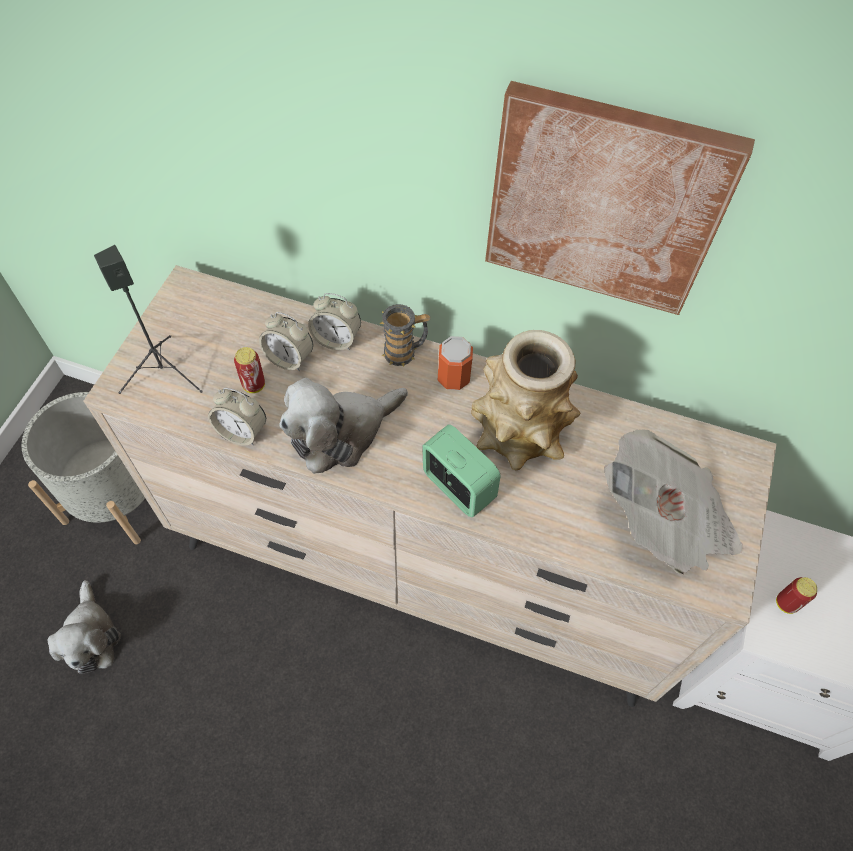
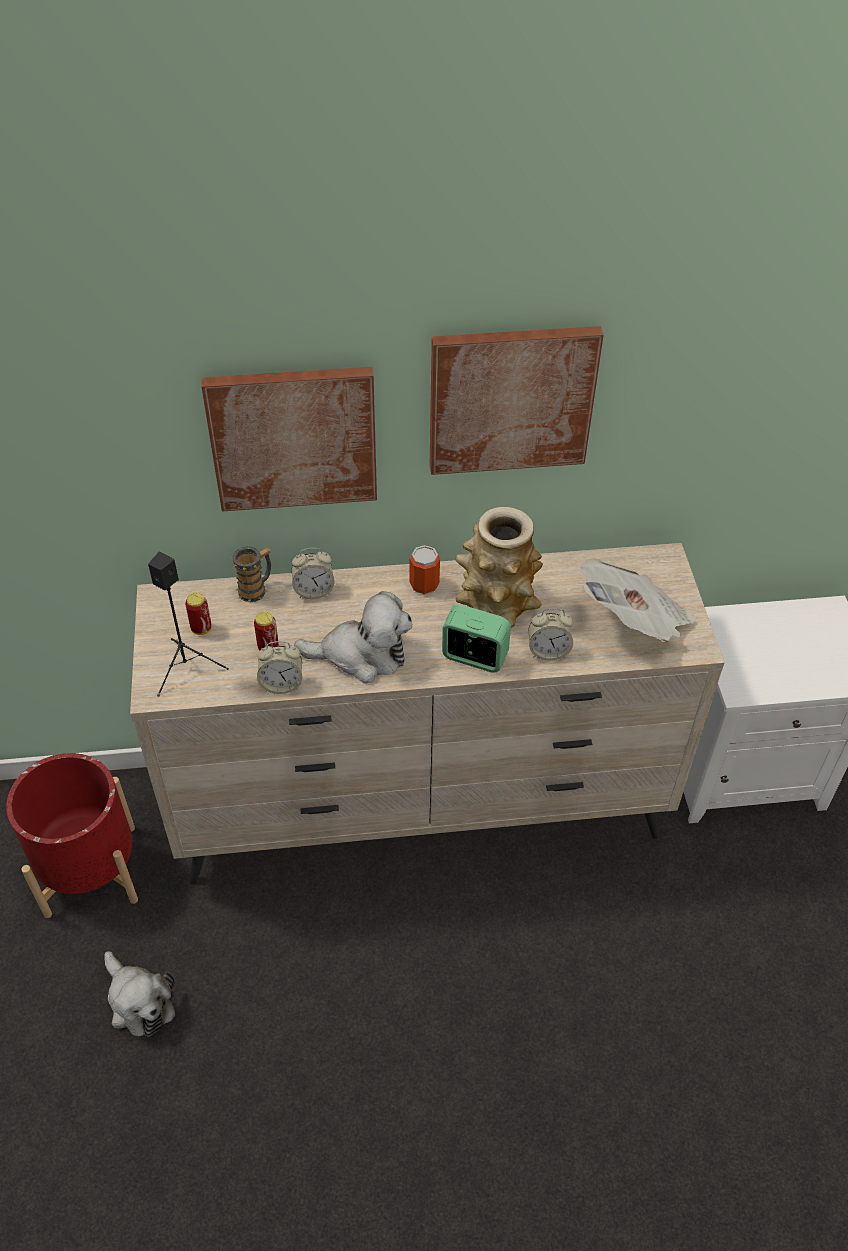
camera: 25 degrees left, 10 degrees down
grey planter [22,392,145,544] -> red planter [6,753,138,918]
alarm clock [259,312,313,371] -> alarm clock moved to [528,608,573,660]
plush toy [279,378,408,474] -> plush toy turned 120 degrees counterclockwise [294,591,413,683]
mug [379,304,430,366] -> mug moved to [231,546,271,602]
can [776,577,817,614] -> can moved to [185,593,212,635]
none -> picture [201,367,377,512]

